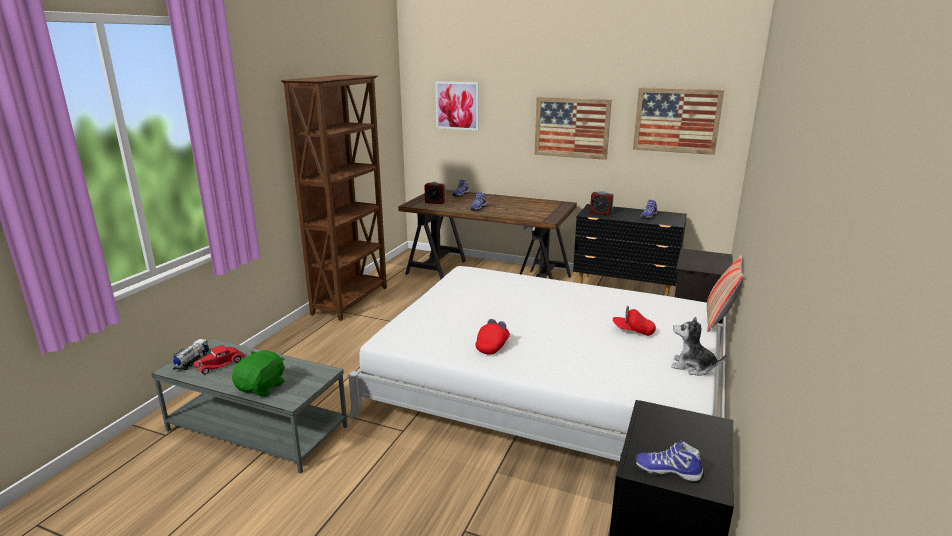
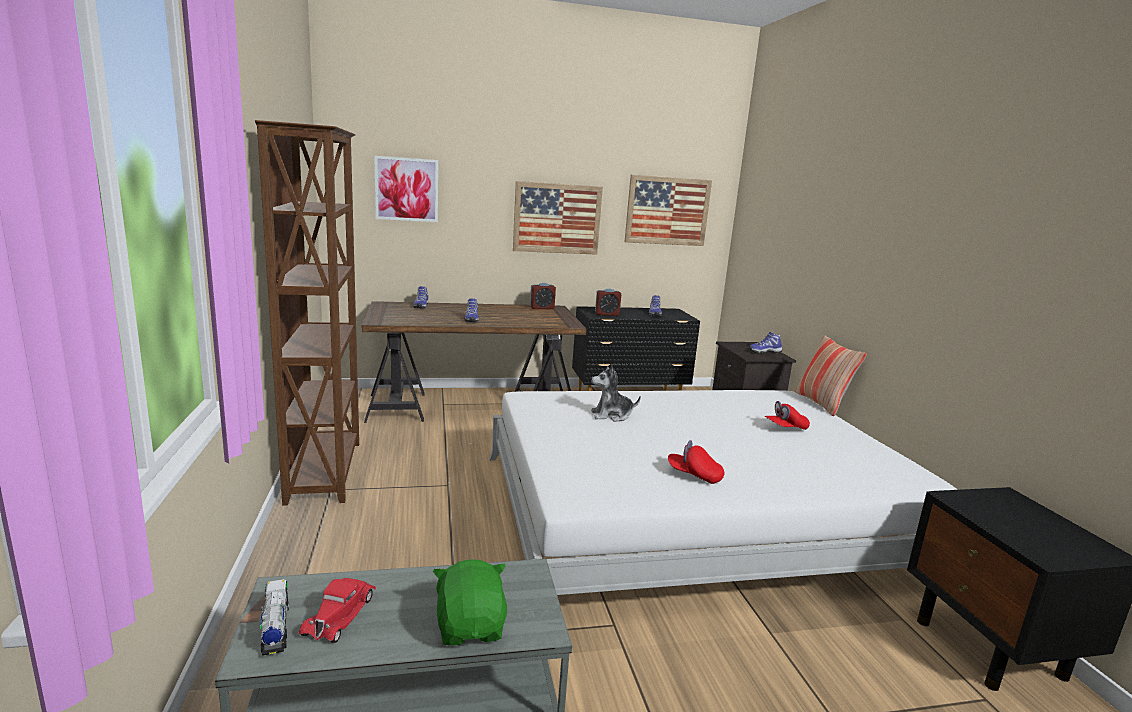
camera: 35 degrees left, 5 degrees down
alarm clock [424,182,446,204] -> alarm clock moved to [530,283,556,309]
red cap [475,319,510,354] -> red cap turned 60 degrees counterclockwise [668,440,724,484]
shoe [635,441,704,483] -> shoe moved to [749,332,782,354]
plush toy [671,317,727,376] -> plush toy moved to [591,365,641,422]

